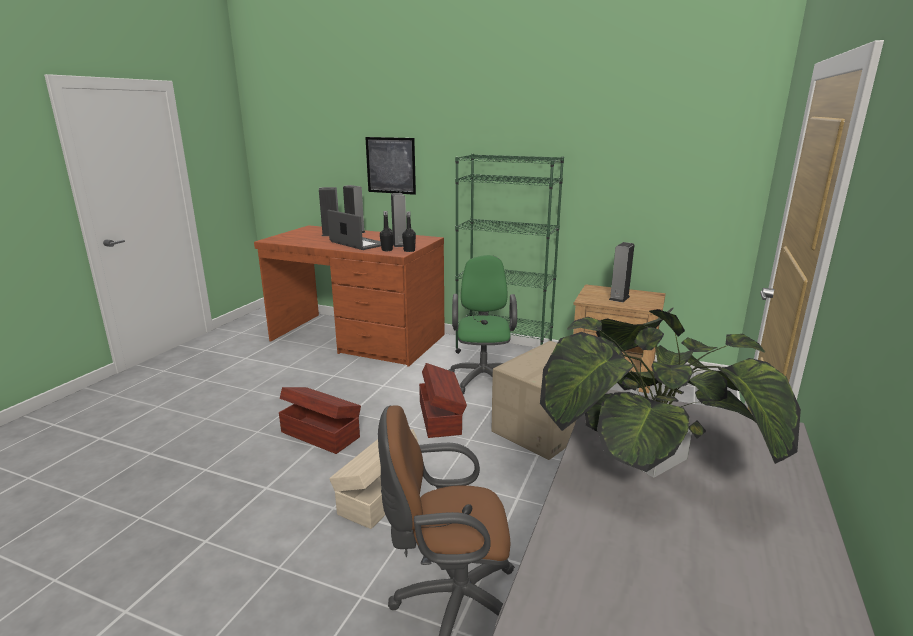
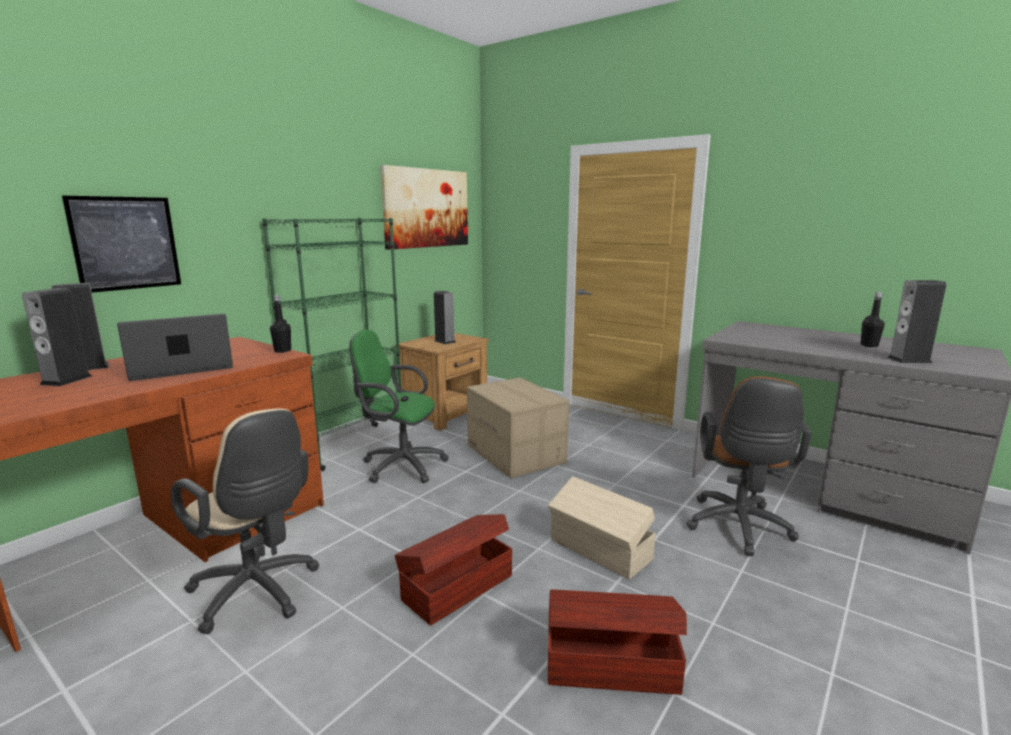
camera: 75 degrees left, 5 degrees down
black bottle [380,211,393,251] -> black bottle moved to [861,292,885,347]
speaker [391,193,406,247] -> speaker moved to [887,280,947,363]
brown storage box [419,363,467,438] -> brown storage box moved to [548,589,687,695]
potted plant [540,308,801,478] -> none
none -> beige office chair [171,408,320,634]
none -> picture [380,165,468,250]

